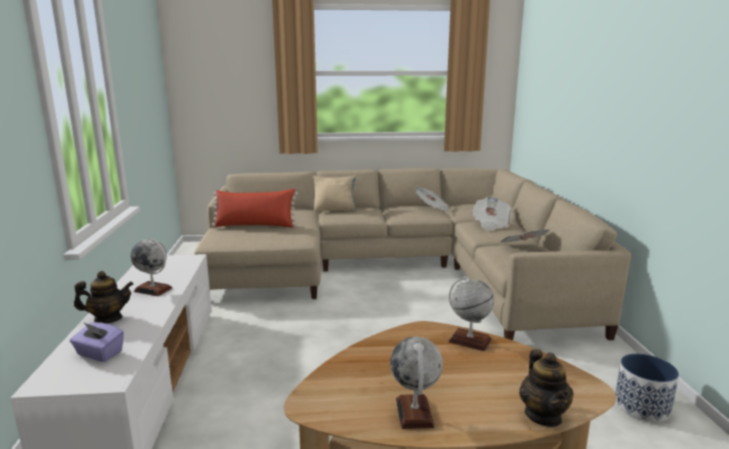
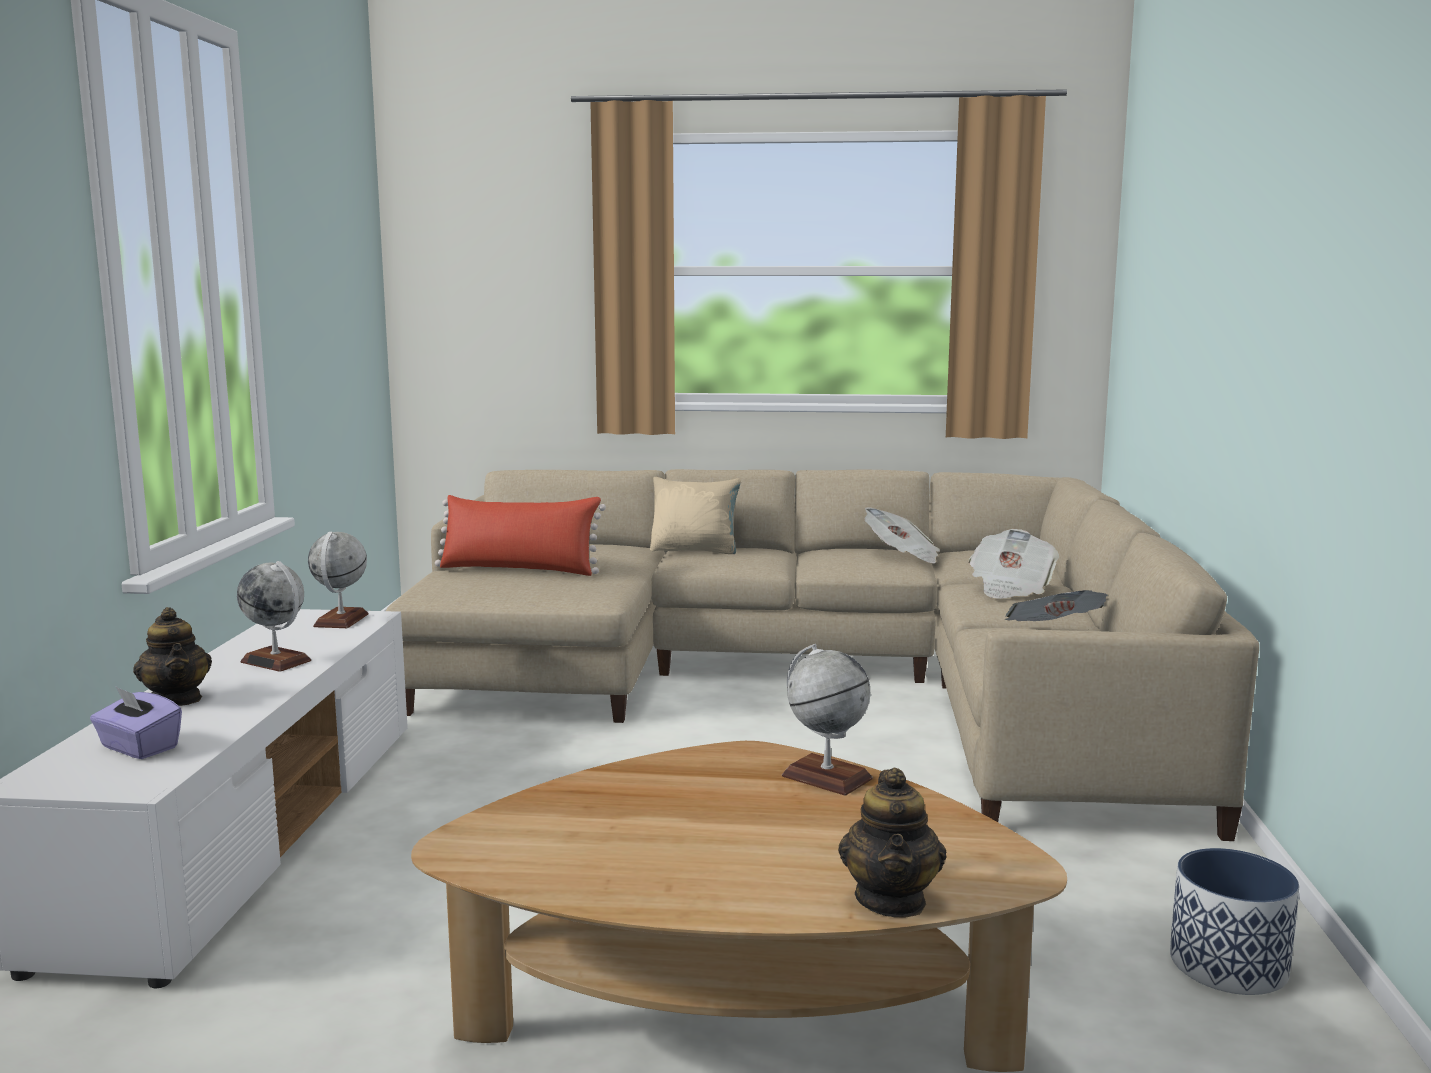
camera: 10 degrees right, 5 degrees down
teapot [74,271,133,324] -> teapot turned 60 degrees clockwise [133,607,212,706]
globe [390,336,443,429] -> globe moved to [308,531,368,628]

